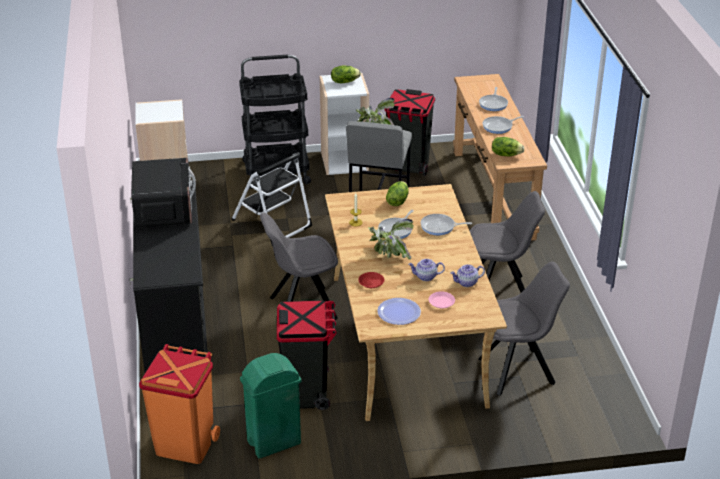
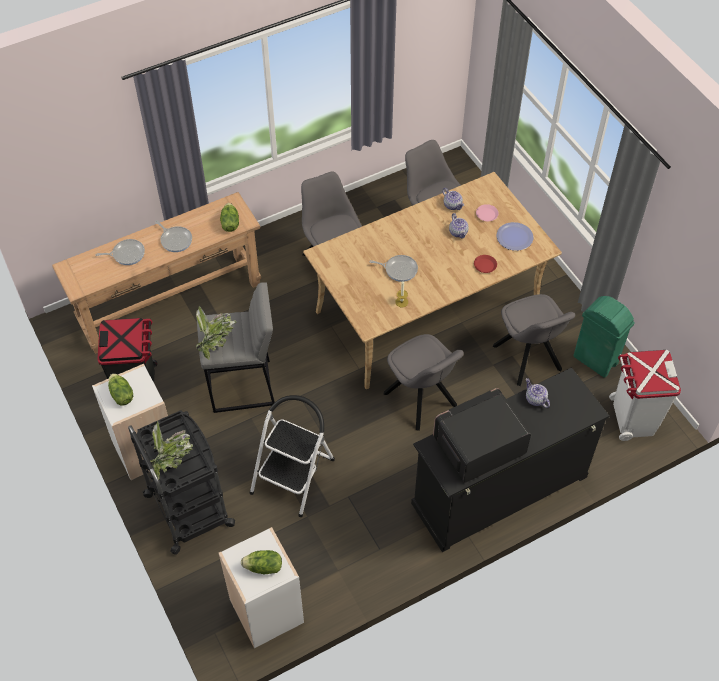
camera: 110 degrees left, 20 degrees up
orange trash can [139,344,220,464] -> white trash can [609,350,681,441]
black trash can [277,301,337,410] -> grey chair [493,294,575,386]
potted plant [367,219,413,260] -> potted plant moved to [150,421,193,480]
lettuce [386,181,409,206] -> lettuce moved to [241,550,282,574]
frying pan [421,214,472,235] -> none
none -> teapot [526,378,550,408]

